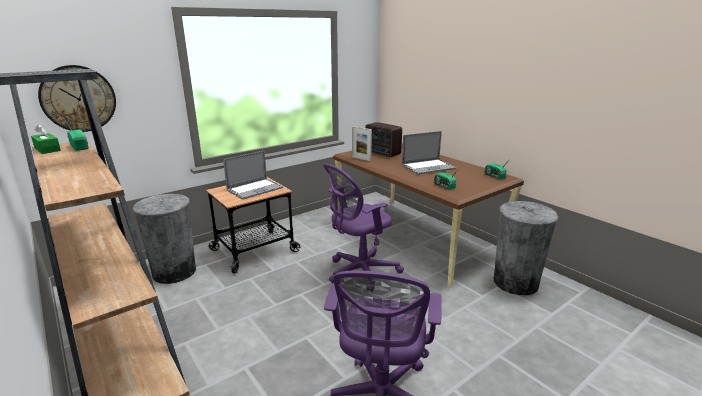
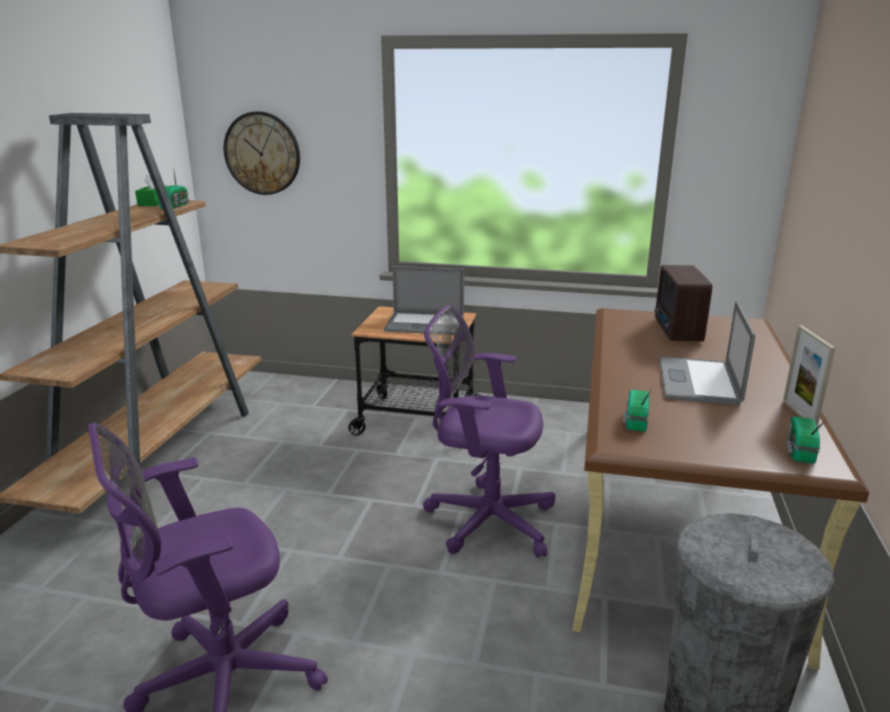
camera: 50 degrees right, 0 degrees up
grey trash can [133,194,196,284] -> none
picture frame [352,126,372,161] -> picture frame moved to [783,325,835,427]
laptop [402,131,456,175] -> laptop turned 75 degrees clockwise [659,301,755,405]

